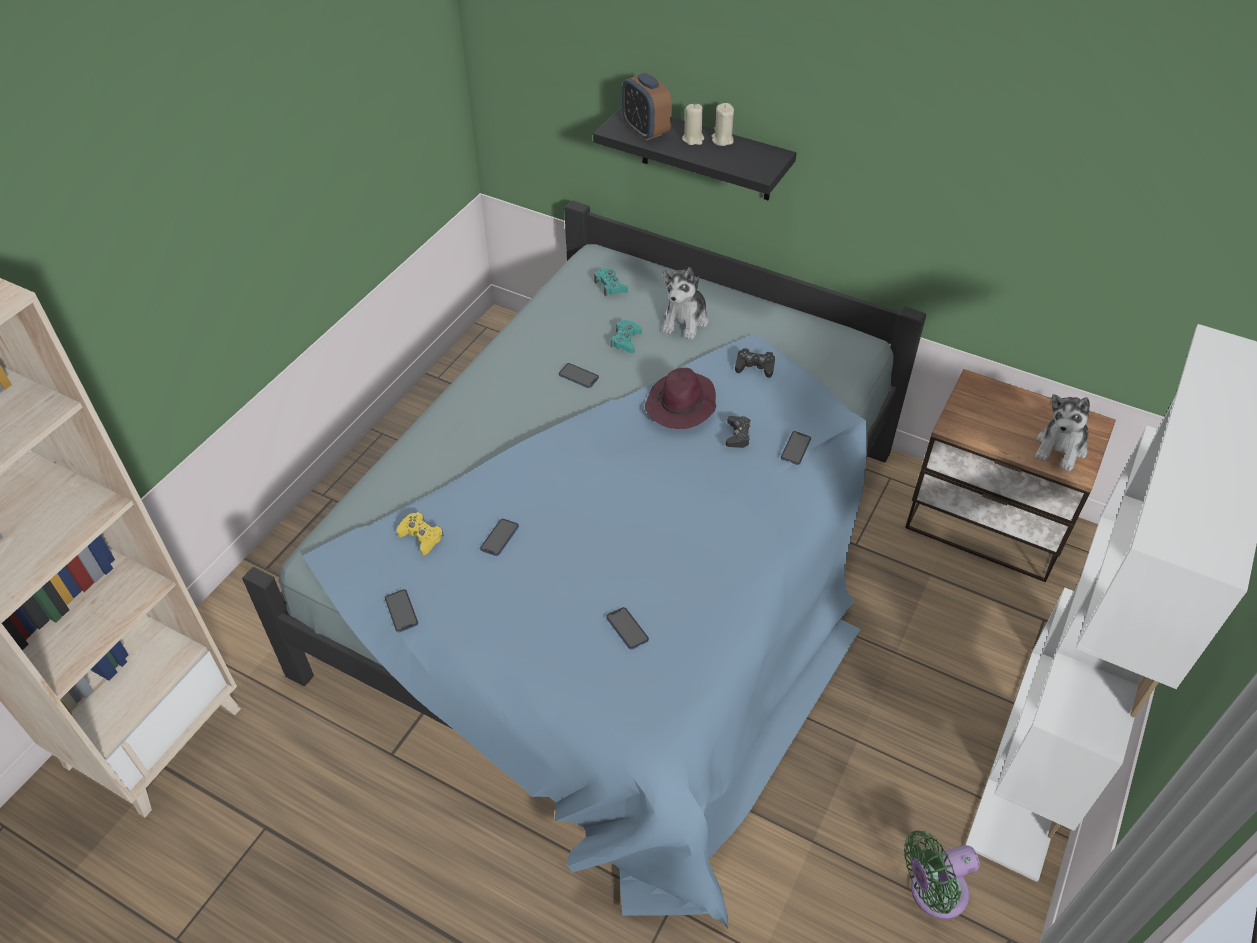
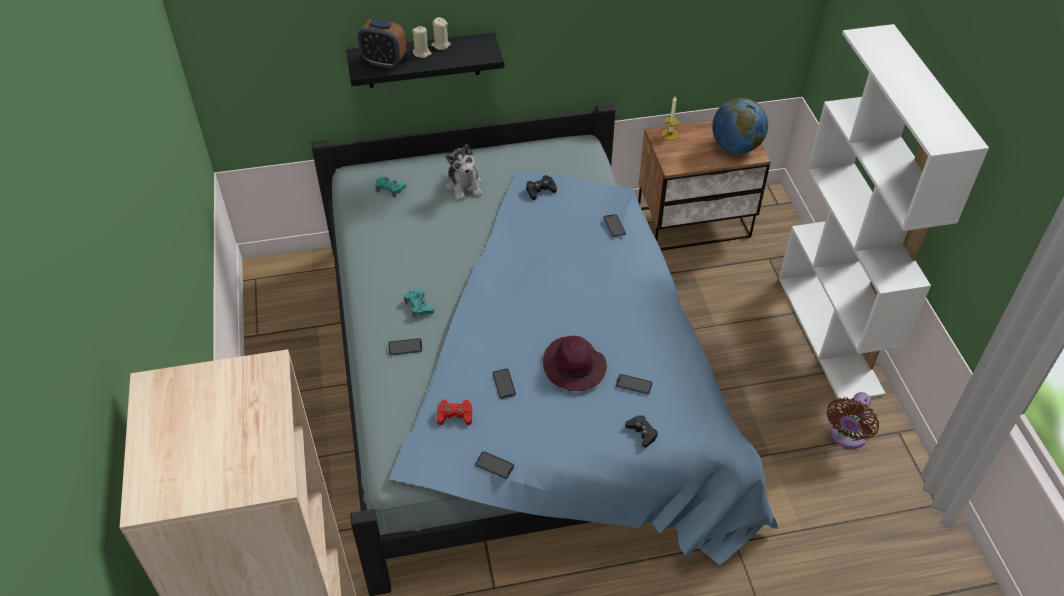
camera: 40 degrees left, 0 degrees up
yellow game controller [396,512,444,555] -> red game controller [437,400,472,425]
phone [559,363,599,388] -> phone moved to [388,338,423,355]
turquoise game controller [611,320,641,353] -> turquoise game controller moved to [404,289,434,317]
purple hat [645,368,716,429] -> purple hat moved to [543,336,607,391]
black game controller [726,416,751,448] -> black game controller moved to [625,415,658,447]
green fan [904,831,980,919] -> brown fan [827,392,879,449]
plush toy [1035,394,1090,471] -> globe [712,98,768,154]
none -> candle [661,97,680,140]

